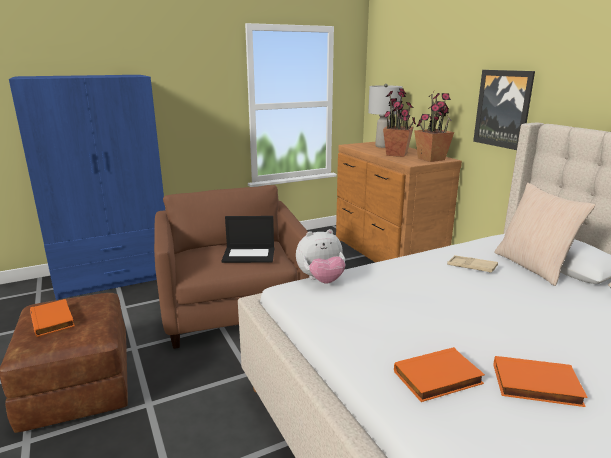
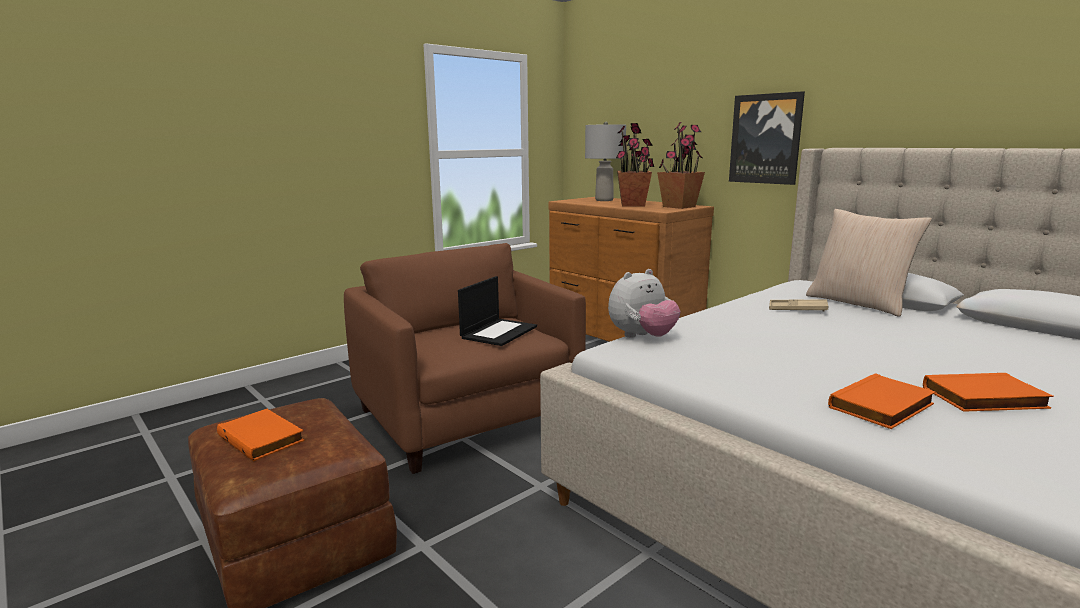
camera: 15 degrees left, 5 degrees down
blue wardrobe [9,75,165,300] -> none
laptop [222,216,274,263] -> laptop turned 45 degrees counterclockwise [458,276,537,346]

